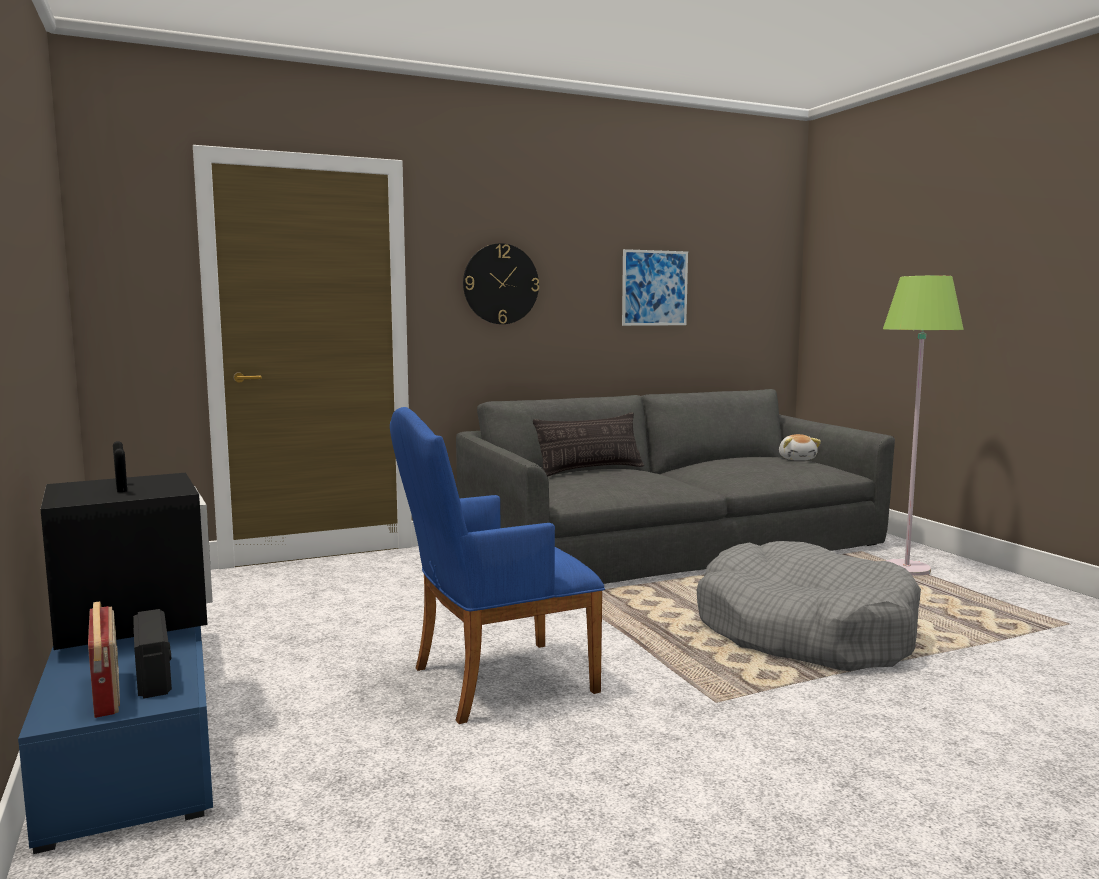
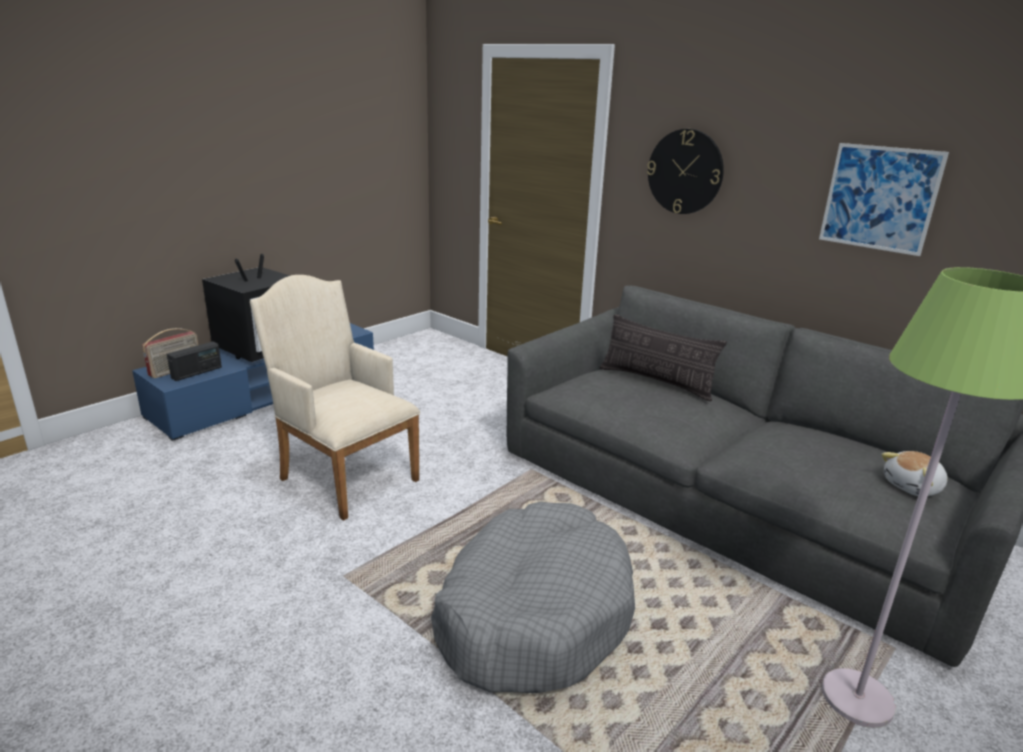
camera: 65 degrees right, 15 degrees up
blue armchair [390,407,605,724] -> beige armchair [250,275,421,521]

